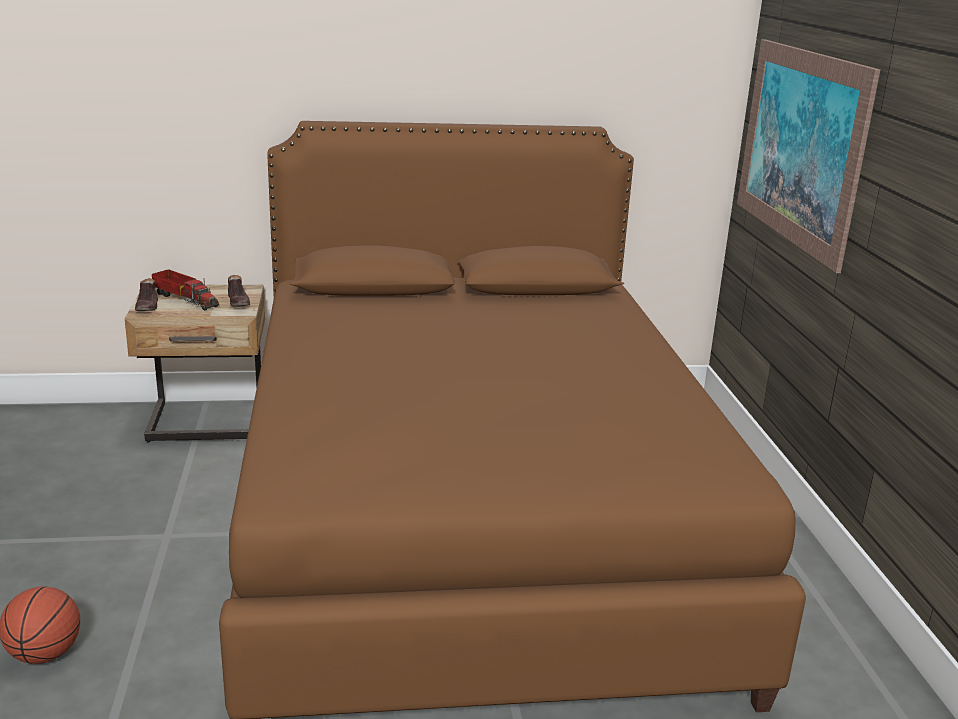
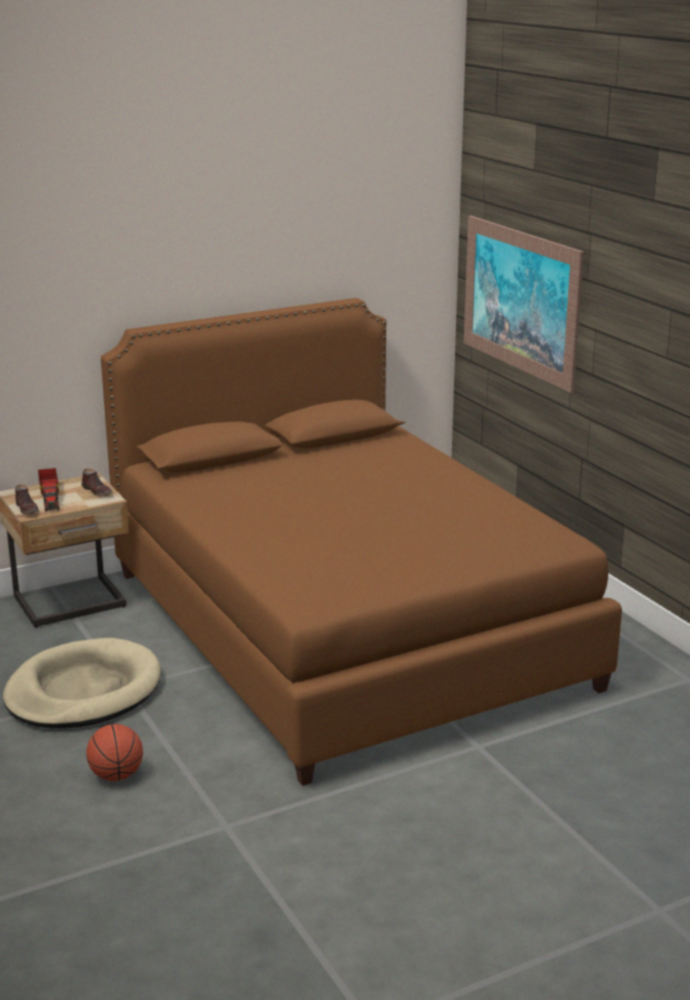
camera: 20 degrees left, 0 degrees up
toy truck [152,269,219,310] -> toy truck turned 60 degrees clockwise [38,468,59,511]
none -> beige dog bed [3,638,161,728]

